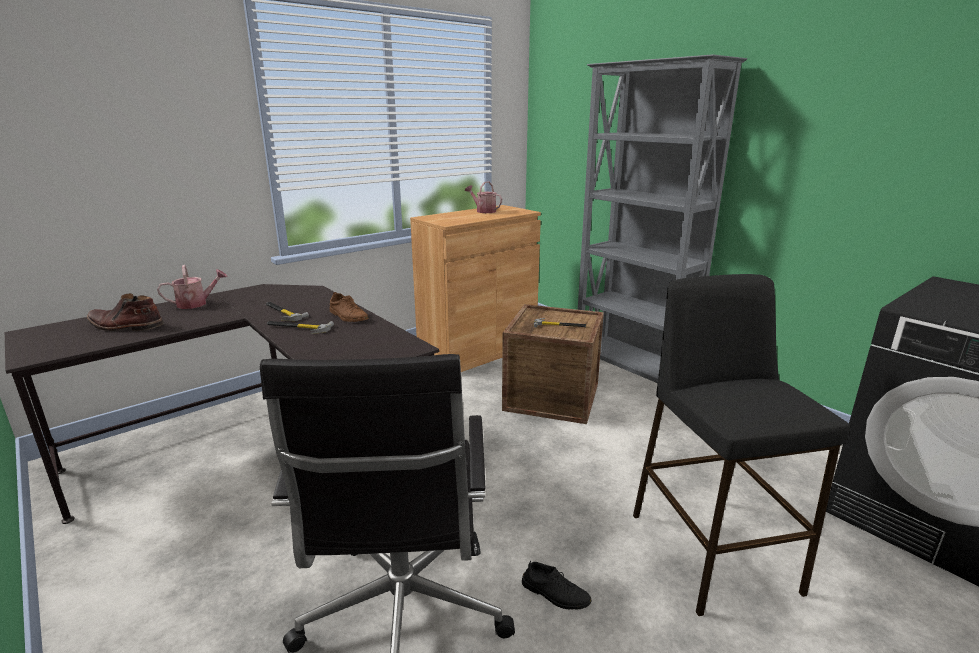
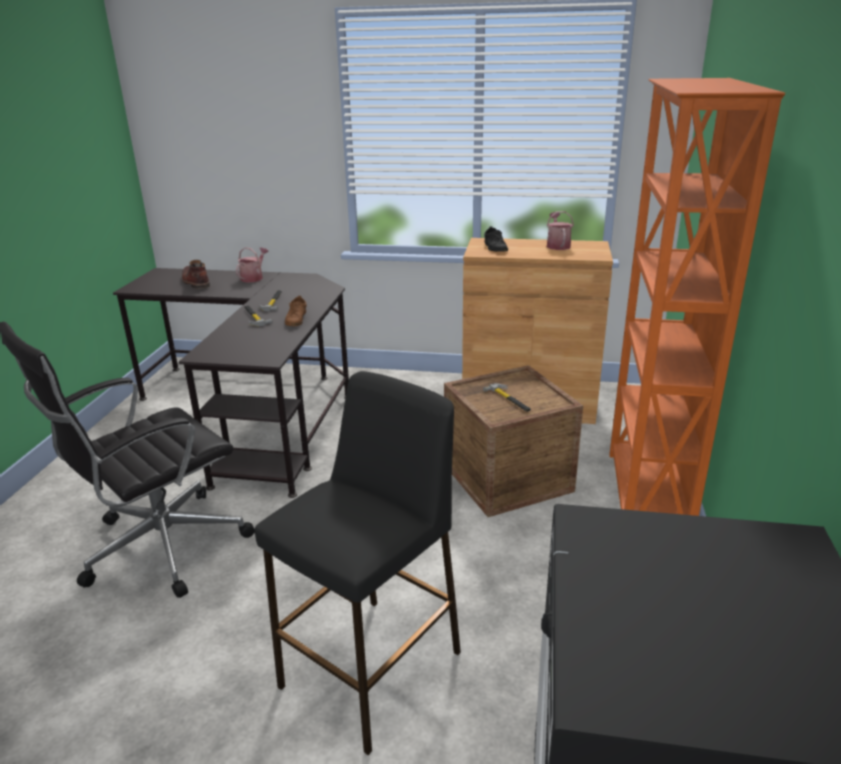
camera: 50 degrees right, 5 degrees up
watering can [157,265,228,309] -> watering can turned 90 degrees counterclockwise [236,247,269,283]
black shoe [522,561,591,610] -> black shoe moved to [484,226,508,252]
grey bookcase [578,54,747,383] -> orange bookcase [609,78,785,516]

